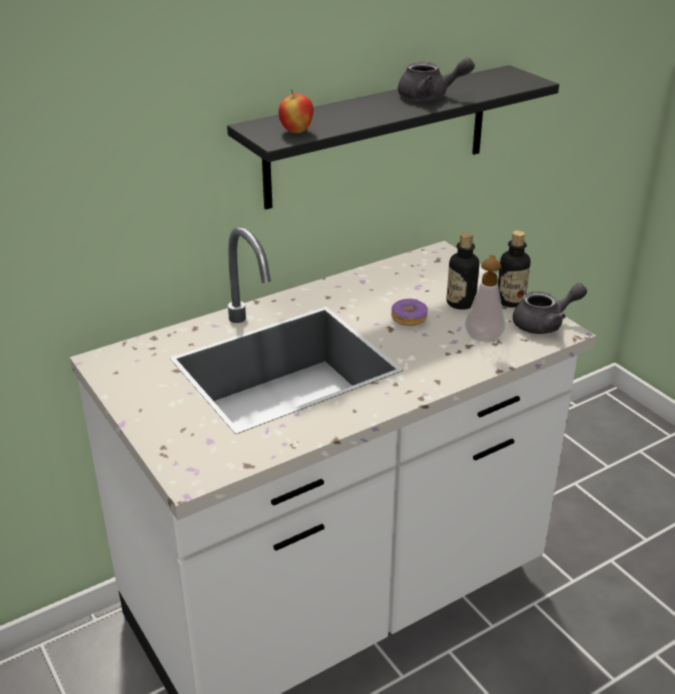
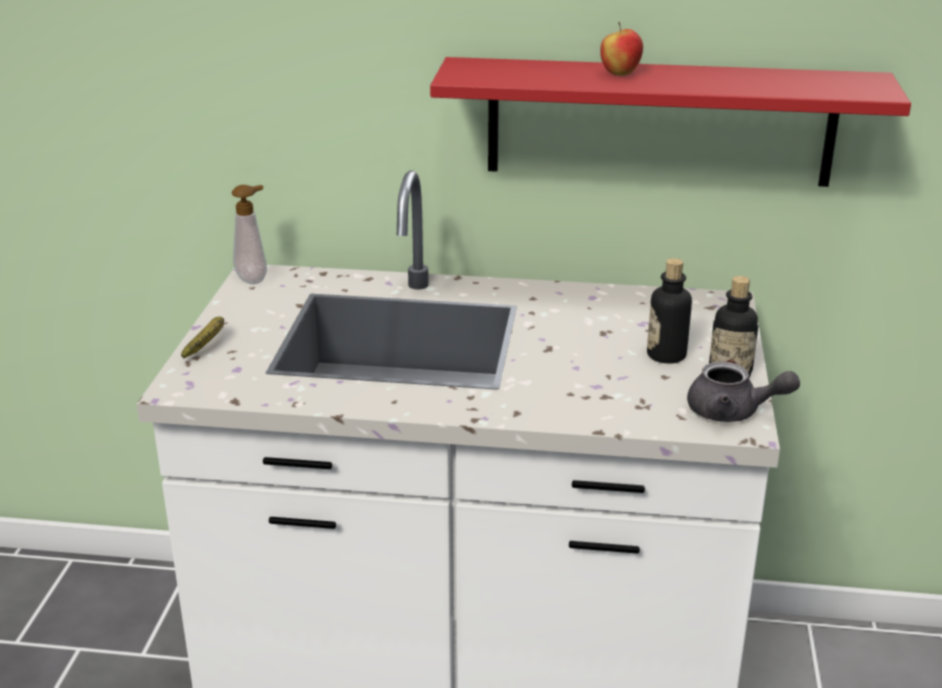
camera: 40 degrees right, 5 degrees down
black shelf [227,65,559,210] -> red shelf [430,57,911,187]
apple [279,90,314,133] -> apple moved to [600,22,643,76]
donut [391,299,428,326] -> none
grey teapot [398,57,475,101] -> none
soap dispenser [465,255,505,342] -> soap dispenser moved to [232,185,267,284]
none -> banana [181,316,224,358]

